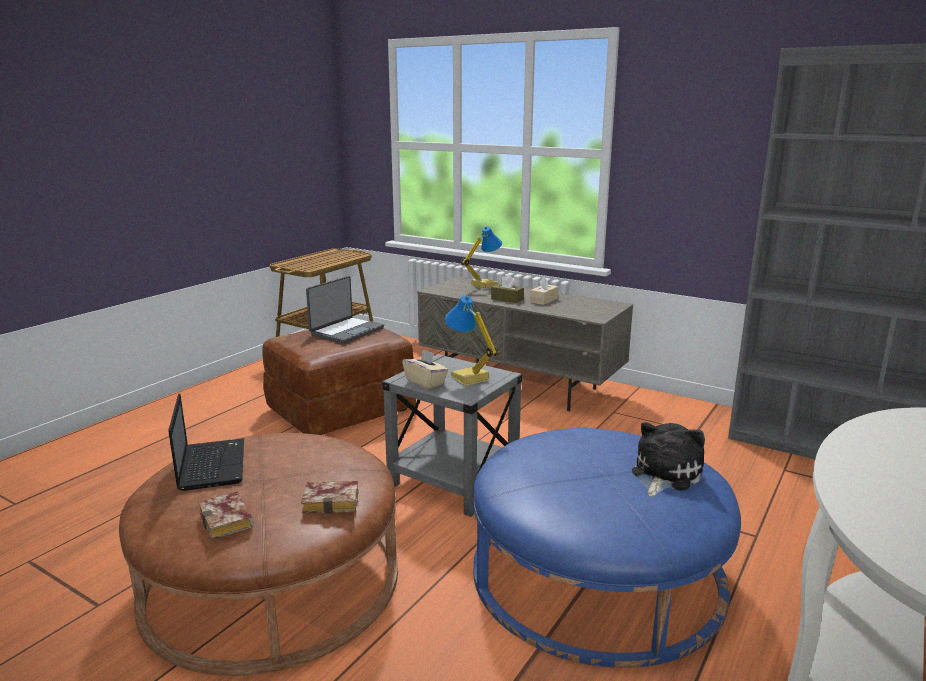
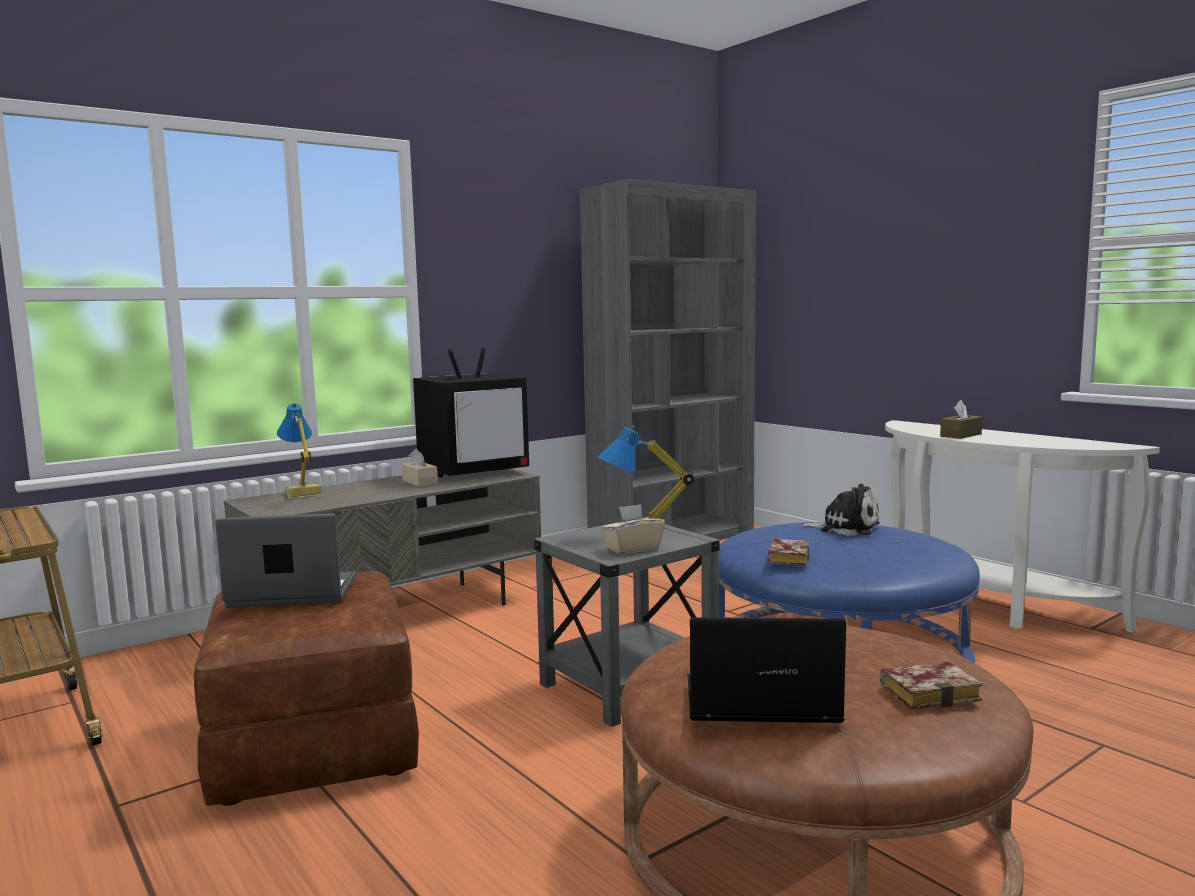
camera: 70 degrees left, 10 degrees down
book [301,481,359,514] -> book moved to [768,539,809,566]
laptop [306,276,384,344] -> laptop turned 60 degrees counterclockwise [215,513,356,608]
brown tissue box [491,275,524,303] -> brown tissue box moved to [940,400,982,439]
plush toy [632,422,705,497] -> plush toy turned 150 degrees clockwise [801,484,880,536]
none -> television [413,347,529,477]

